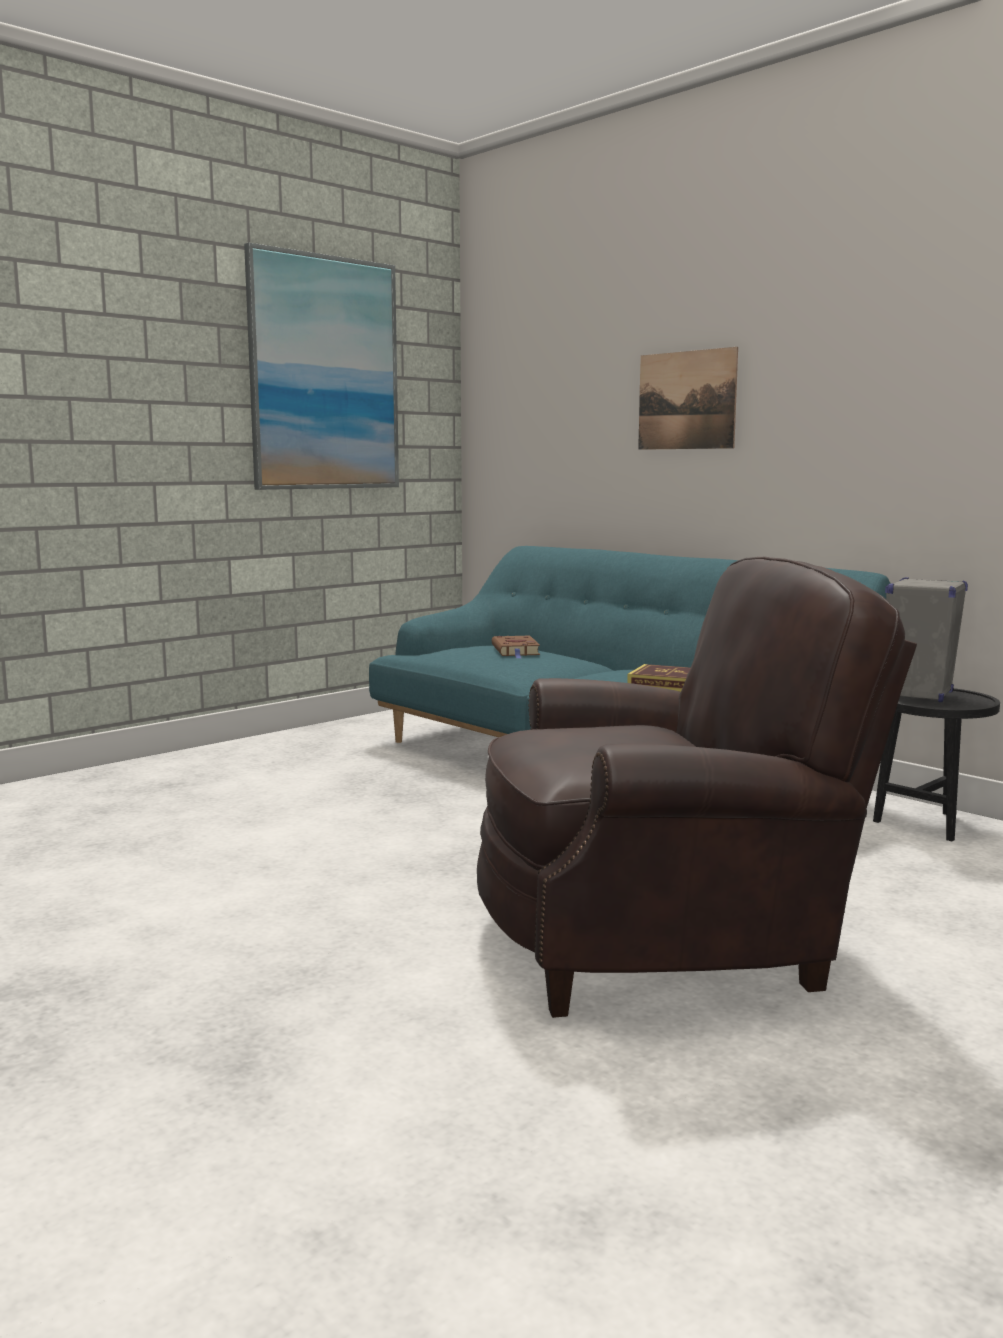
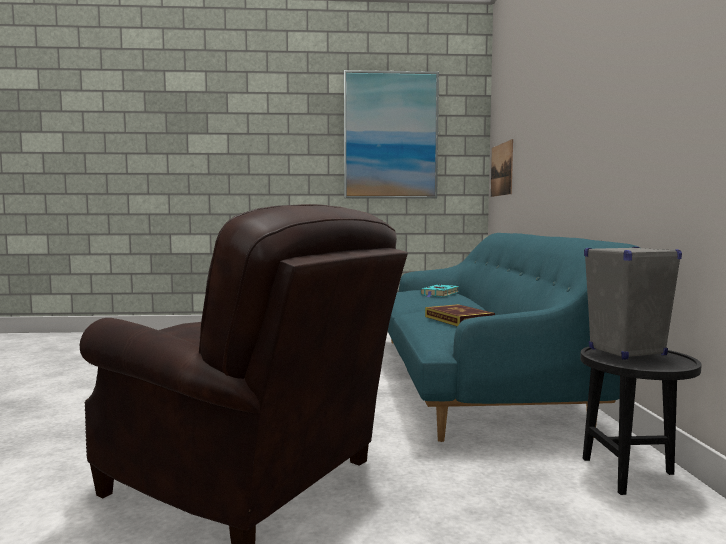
camera: 40 degrees right, 5 degrees down
brown book [492,636,540,658] -> turquoise book [420,284,459,297]
picture [638,347,738,450] -> picture moved to [491,139,513,197]

